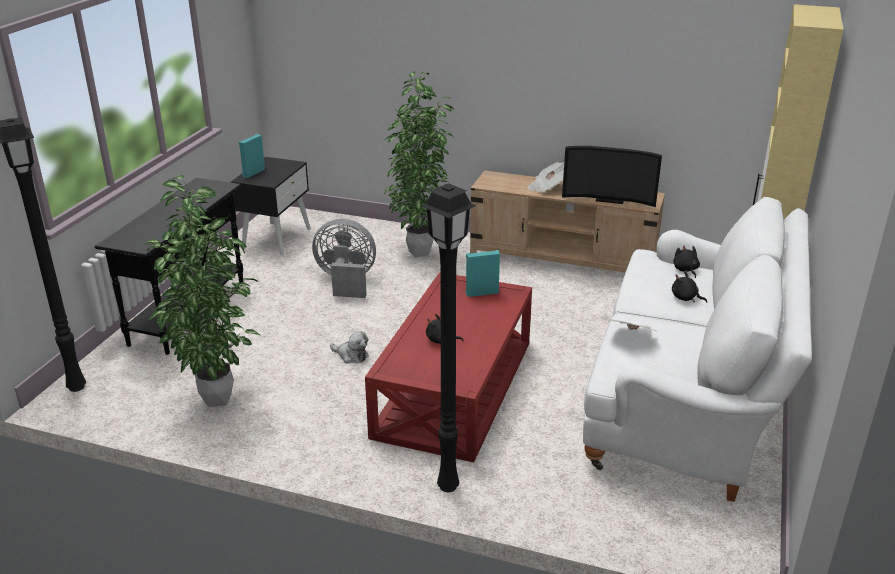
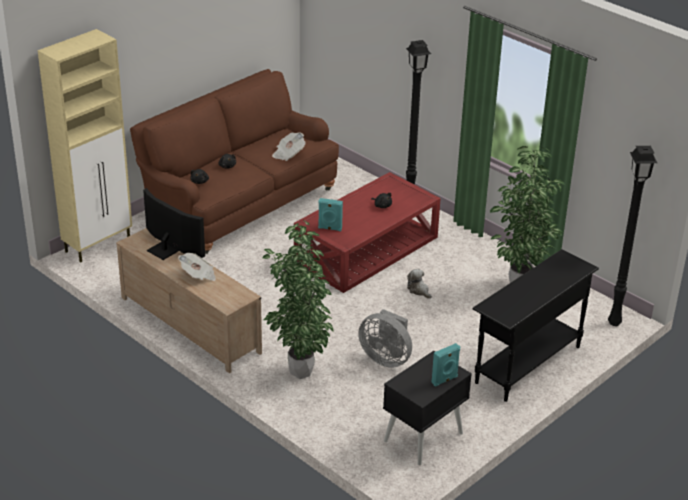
camera: 155 degrees left, 5 degrees up
white sofa [583,197,812,502] -> brown sofa [130,69,339,254]

